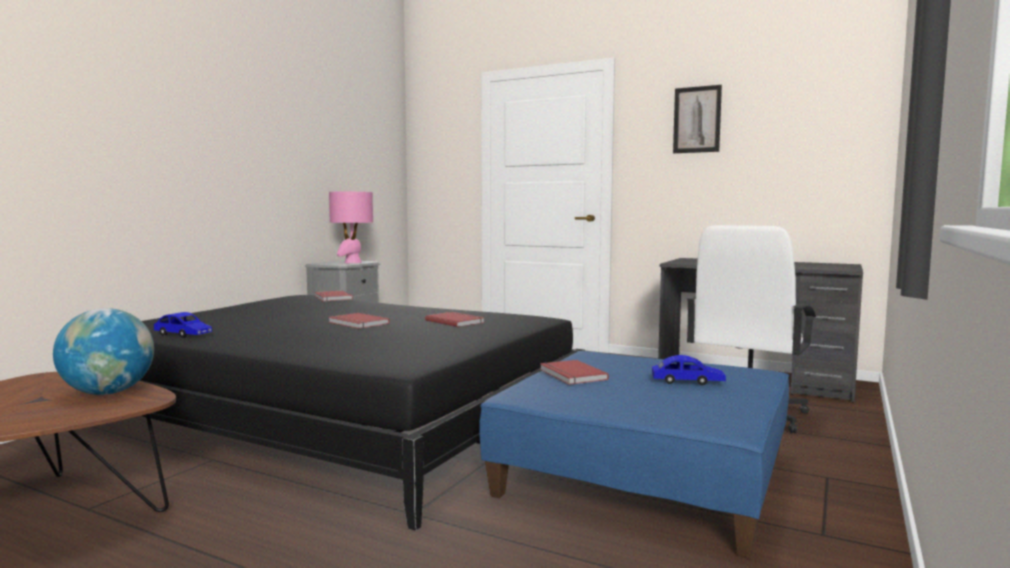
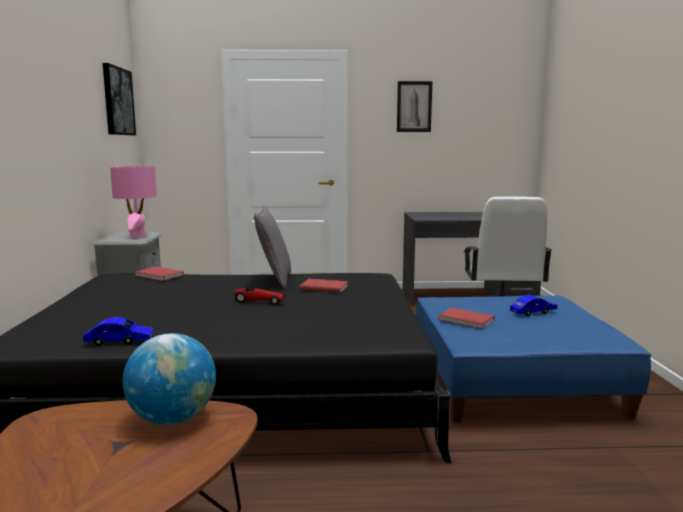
camera: 30 degrees left, 5 degrees up
red book [328,313,390,329] -> toy car [234,288,285,305]
none -> picture [103,63,136,135]
none -> grey pillow [254,205,291,289]

